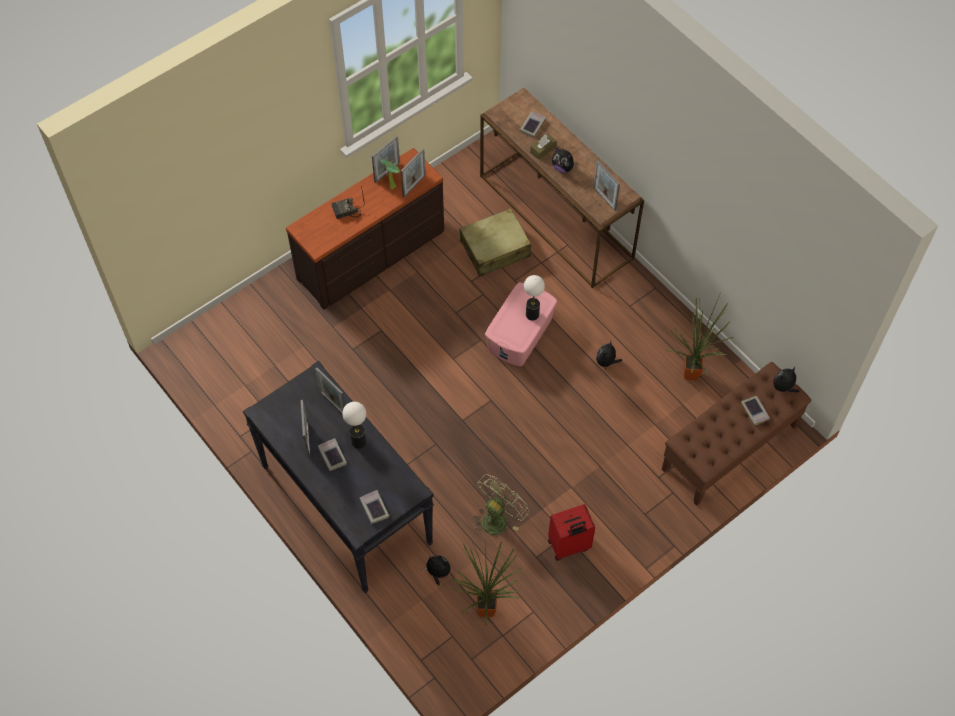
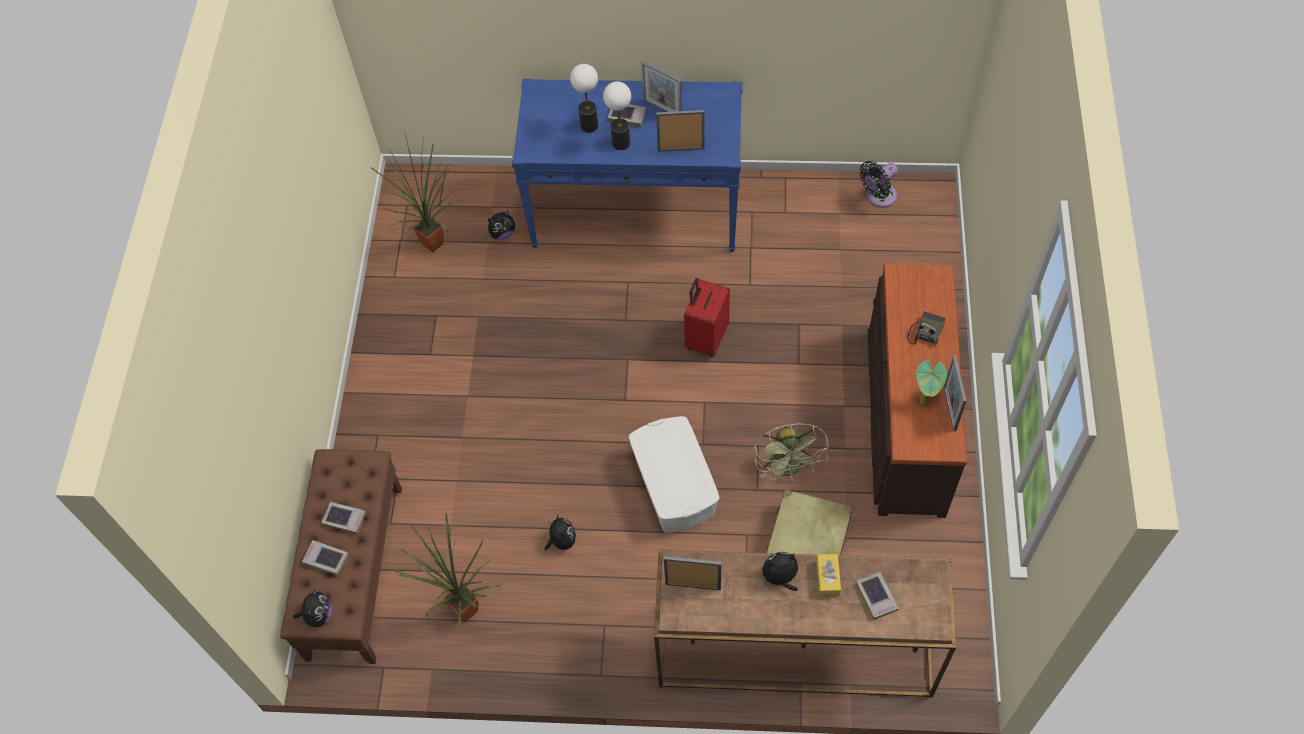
camera: 135 degrees right, 0 degrees up
black console table [243,361,434,593] -> blue console table [512,79,743,252]
book [360,490,389,524] -> book moved to [321,502,366,534]
picture frame [401,148,426,197] -> none
green fan [474,474,529,535] -> green fan moved to [753,423,829,480]
pink storage box [485,282,557,366] -> white storage box [629,416,720,533]
table lamp [524,275,545,321] -> table lamp moved to [570,64,598,133]
brown tissue box [530,134,557,160] -> yellow tissue box [816,554,841,597]
red suitcase [548,504,595,561] -> red suitcase moved to [684,278,730,357]
none -> black fan [859,161,898,208]

